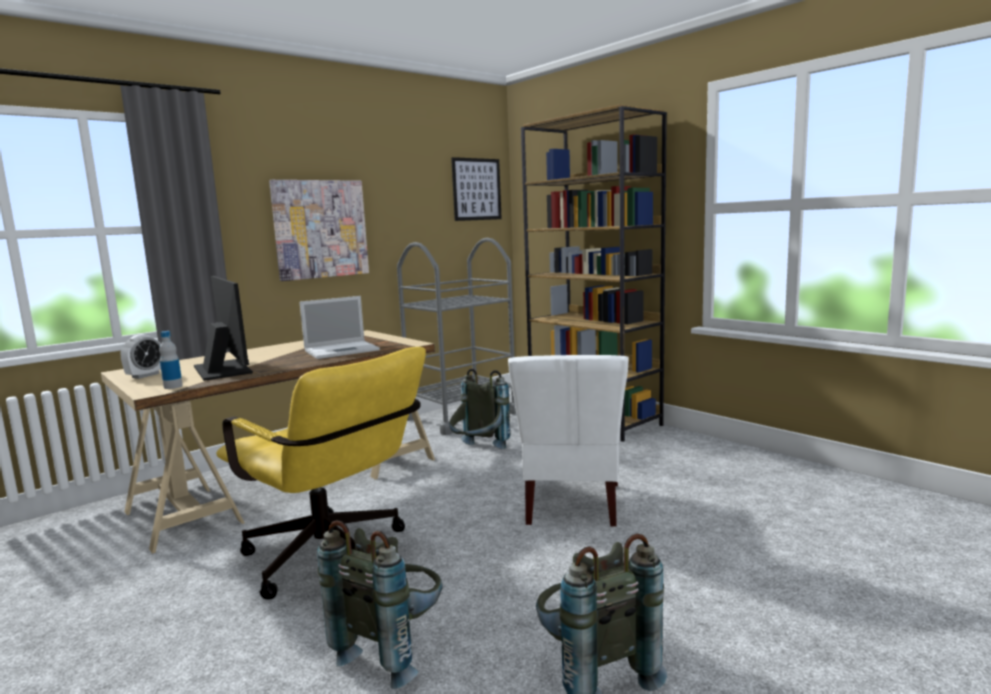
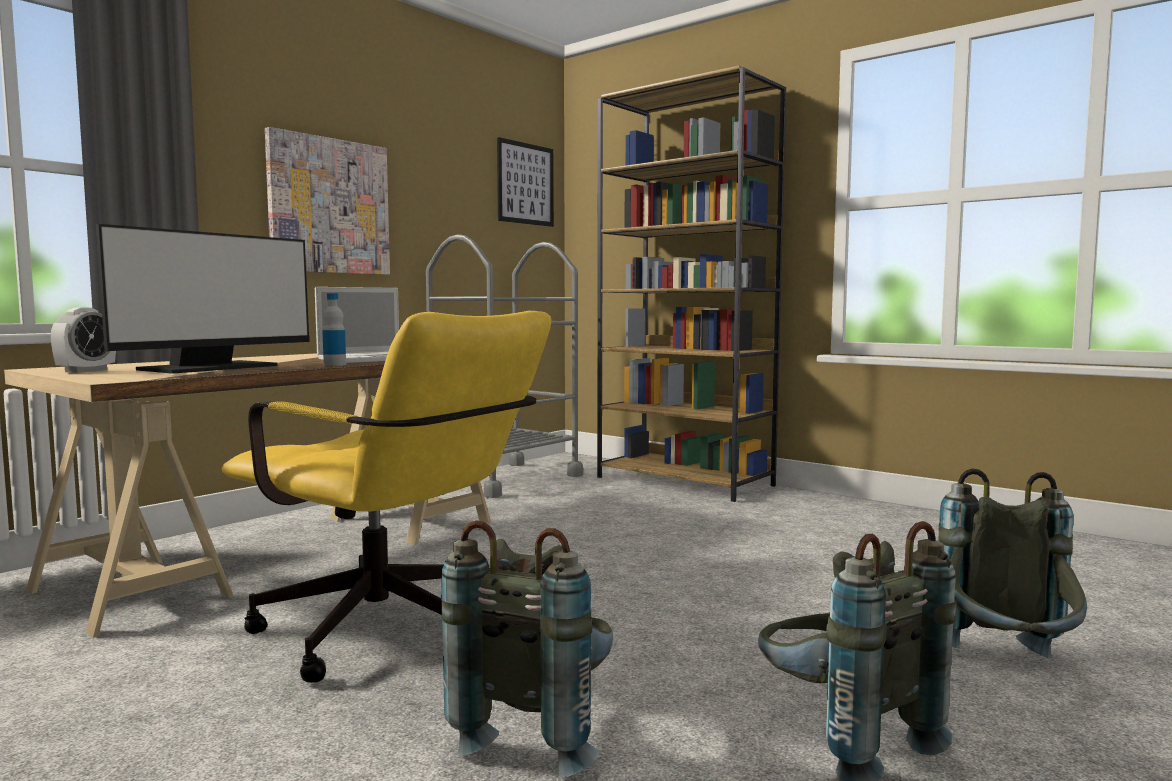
camera: 10 degrees left, 5 degrees down
bottle [159,331,183,389] -> bottle moved to [322,293,346,366]
monitor [194,276,253,381] -> monitor turned 75 degrees clockwise [96,224,310,374]
grey backpack [449,368,510,449] -> grey backpack moved to [939,468,1087,658]
white chair [508,355,629,527] -> none

